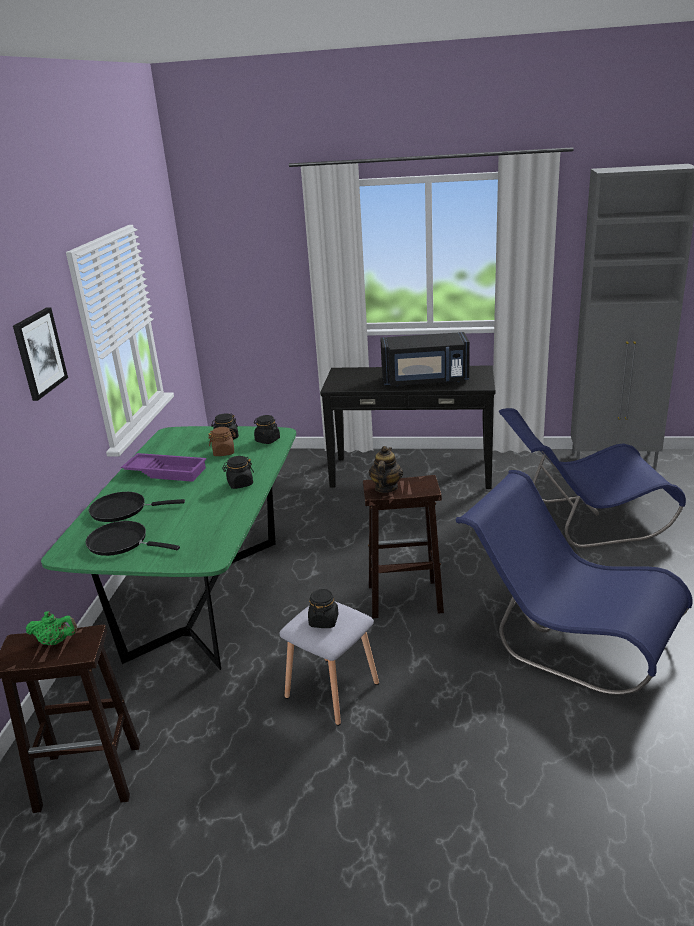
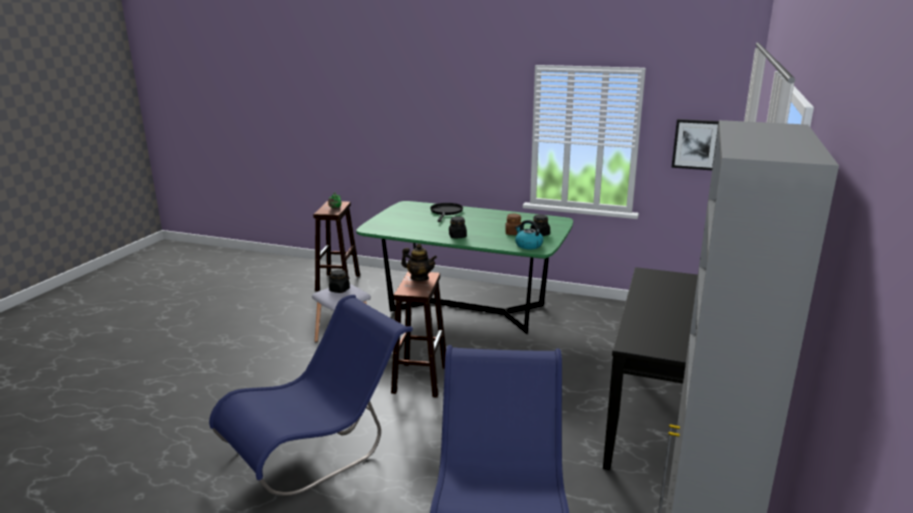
camera: 100 degrees right, 5 degrees down
picture [13,307,68,401] -> picture moved to [671,119,719,170]
black frying pan [85,521,180,556] -> none
purple tray [121,453,207,482] -> none
black jar [254,415,280,444] -> kettle [515,220,543,249]
black microwave [380,332,470,386] -> none

